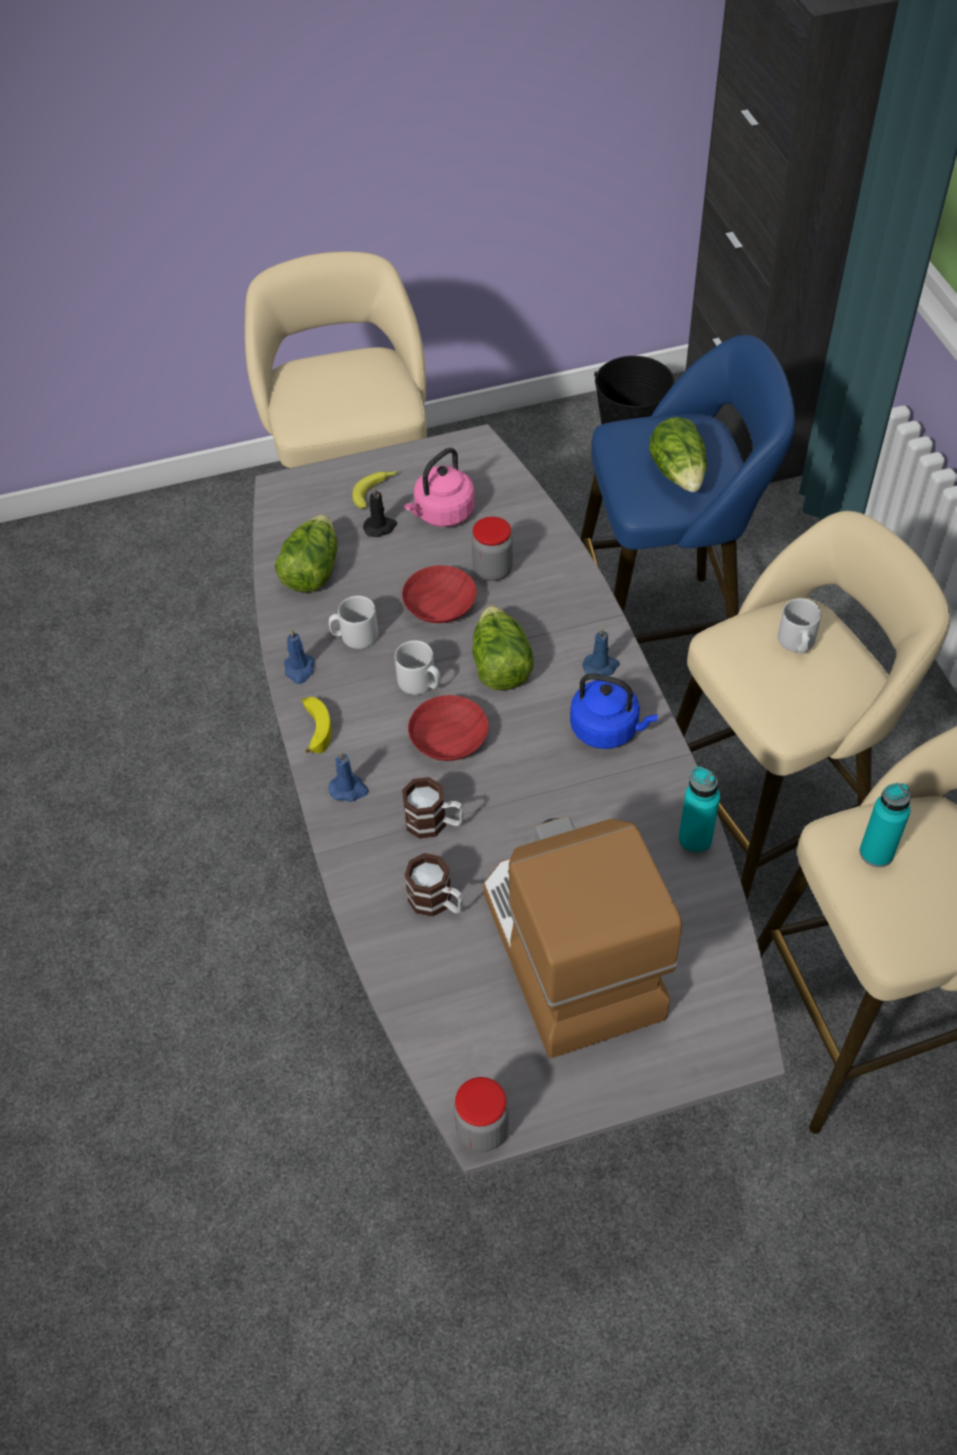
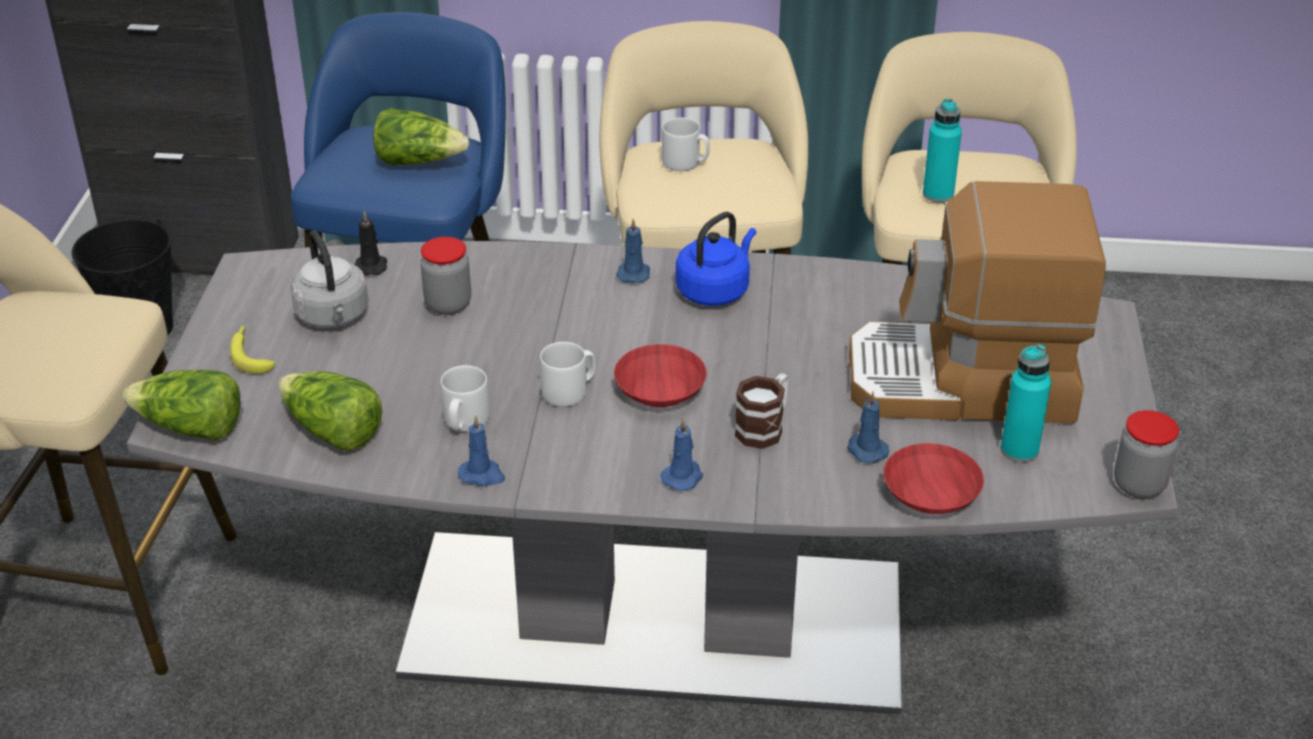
camera: 70 degrees left, 15 degrees down
banana [302,697,332,753] -> none
black candle [363,486,397,537] -> black candle moved to [355,211,387,275]
red bowl [402,565,477,623] -> red bowl moved to [883,443,984,514]
pink kettle [404,448,475,527] -> grey kettle [290,230,369,328]
mug [405,853,463,917] -> blue candle [847,392,889,463]
lettuce [472,605,534,691] -> lettuce moved to [123,370,240,440]
turquoise bottle [678,767,720,854] -> turquoise bottle moved to [1000,344,1051,463]

